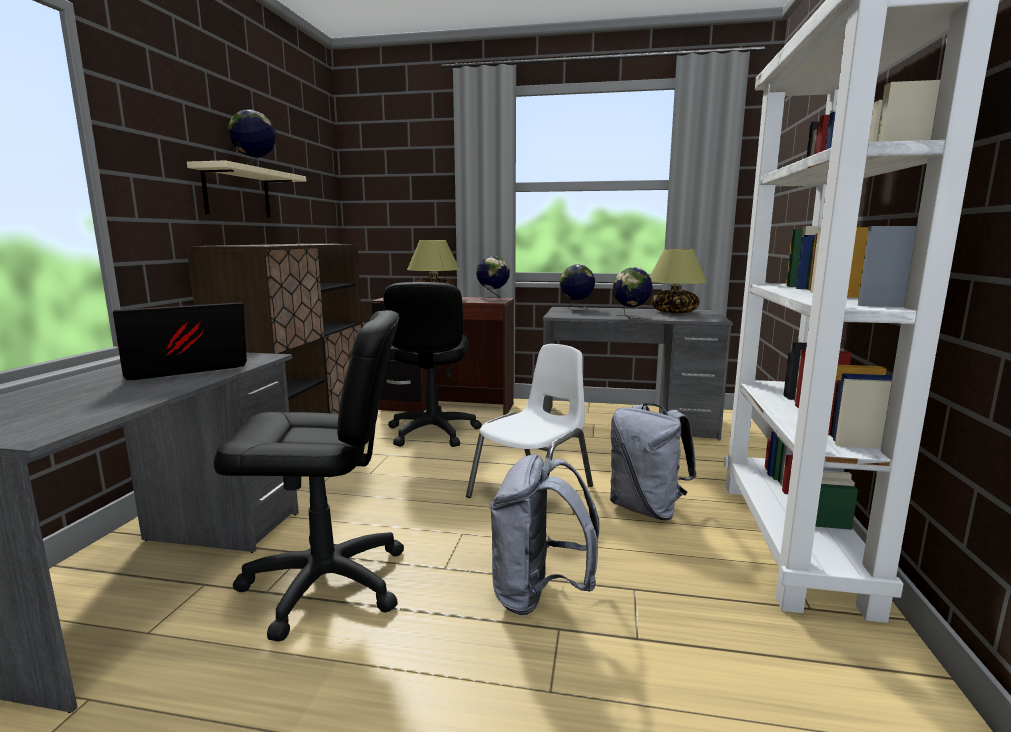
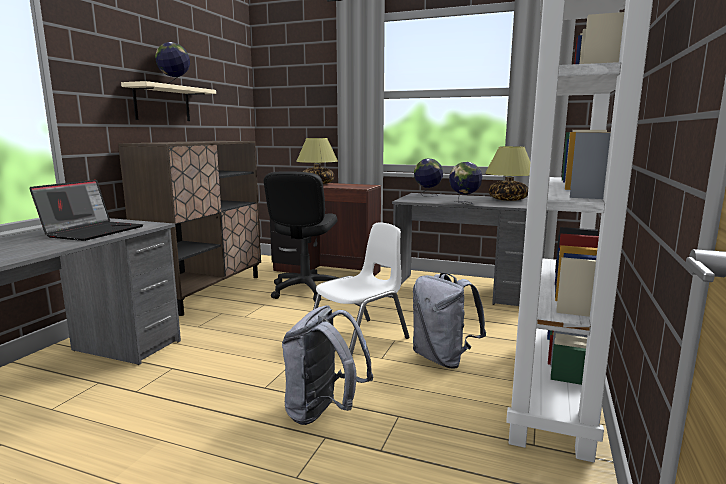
camera: 10 degrees right, 0 degrees up
laptop [113,302,247,380] -> laptop turned 135 degrees clockwise [29,180,143,241]
black office chair [214,310,404,642] -> none
globe [476,255,510,300] -> none

